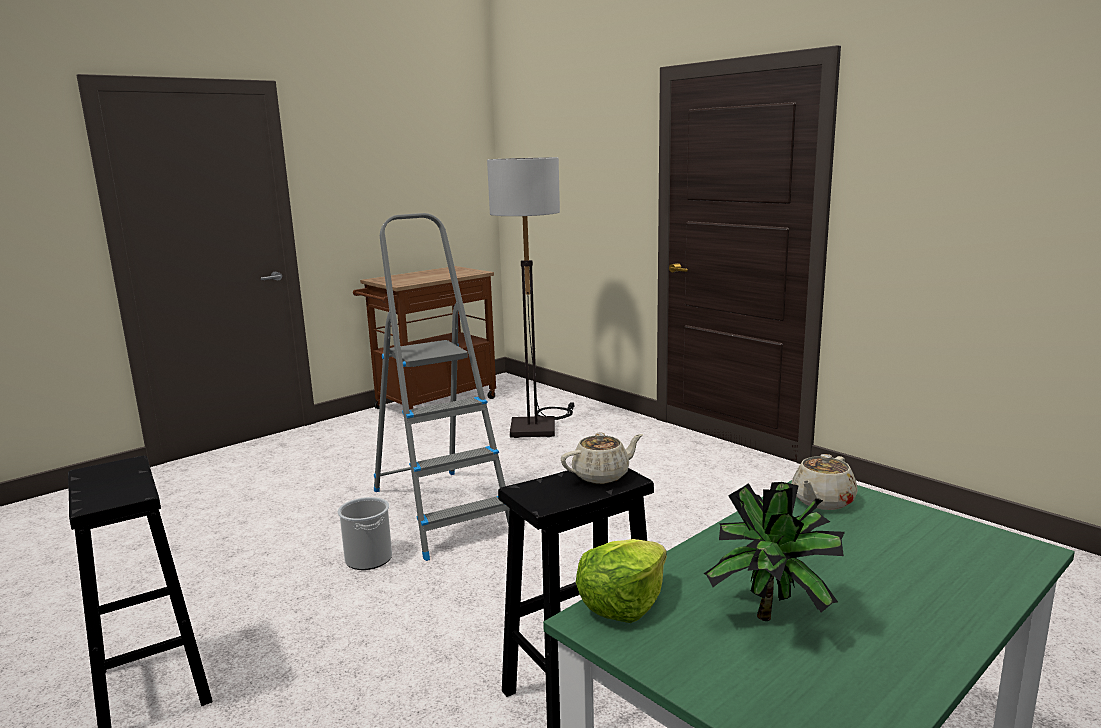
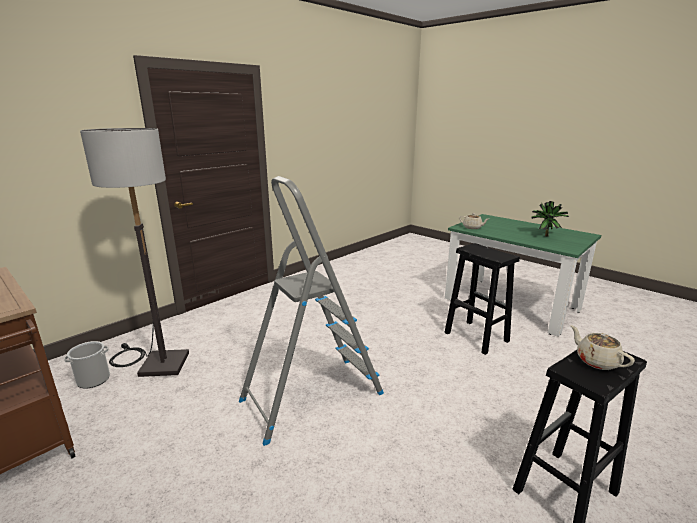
camera: 95 degrees left, 5 degrees up
bucket [338,497,392,570] -> bucket moved to [64,341,110,389]
beige teapot [561,433,643,484] -> beige teapot moved to [571,325,635,370]
lettuce [576,539,667,623] -> none

